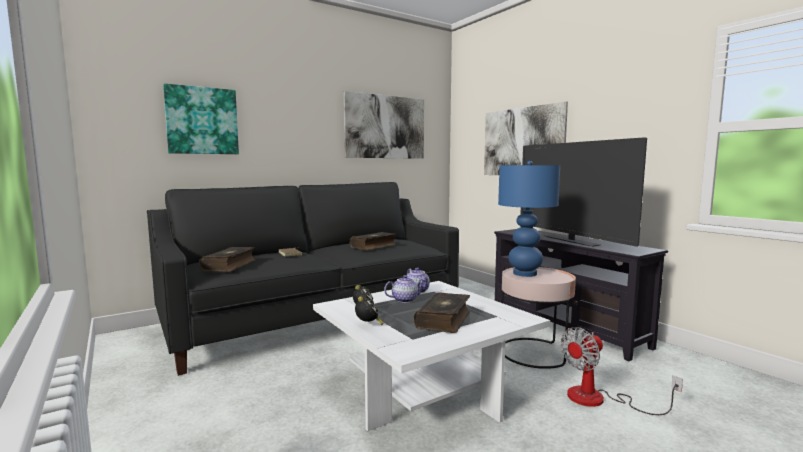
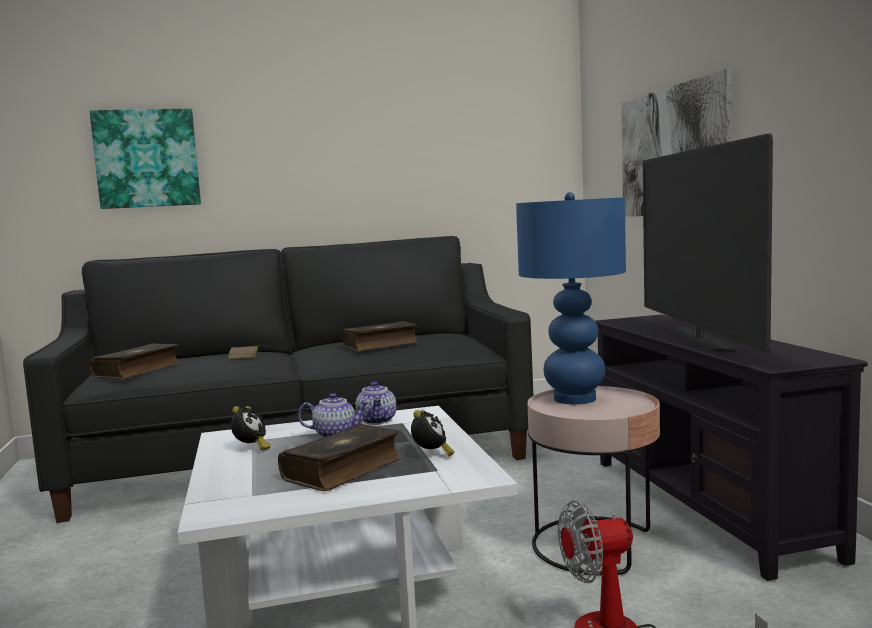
camera: 20 degrees right, 0 degrees up
picture [344,91,424,159] -> none
alarm clock [355,296,384,325] -> alarm clock moved to [411,410,454,456]

